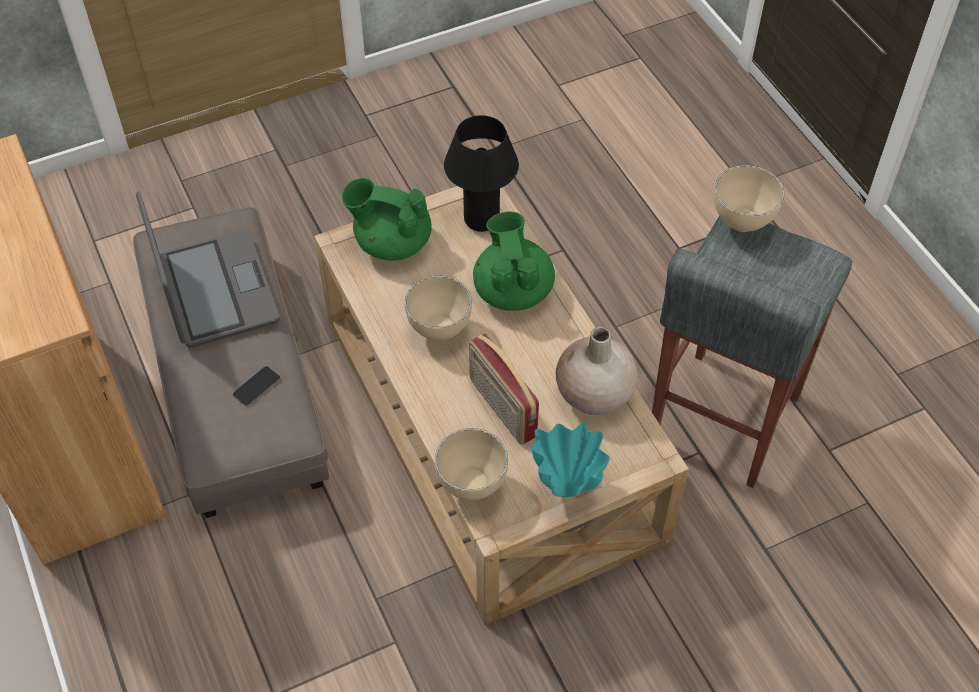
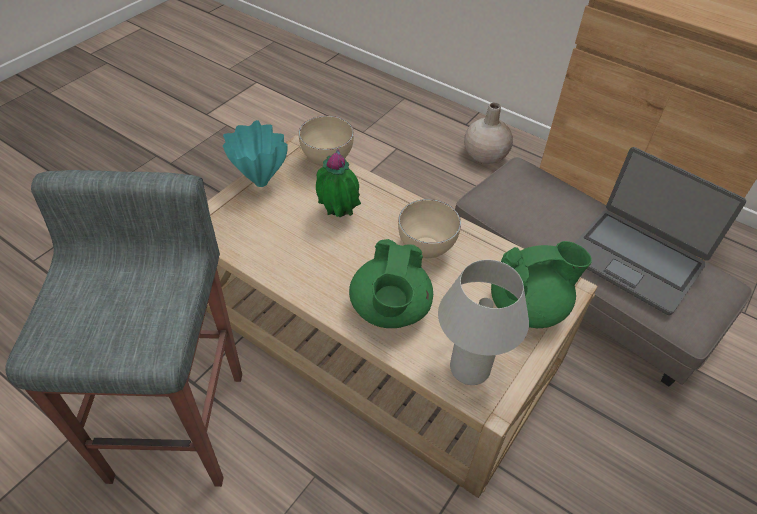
camera: 150 degrees right, 5 degrees down
phone [233,366,280,406] -> none
black table lamp [444,115,519,232] -> white table lamp [438,260,529,385]
radio [469,334,539,445] -> potted plant [316,149,361,217]
green teapot [473,211,555,311] -> green teapot turned 45 degrees clockwise [349,239,433,328]
beige vase [556,327,638,415] -> beige vase moved to [464,102,513,164]
beige bowl [714,165,785,232] -> none

